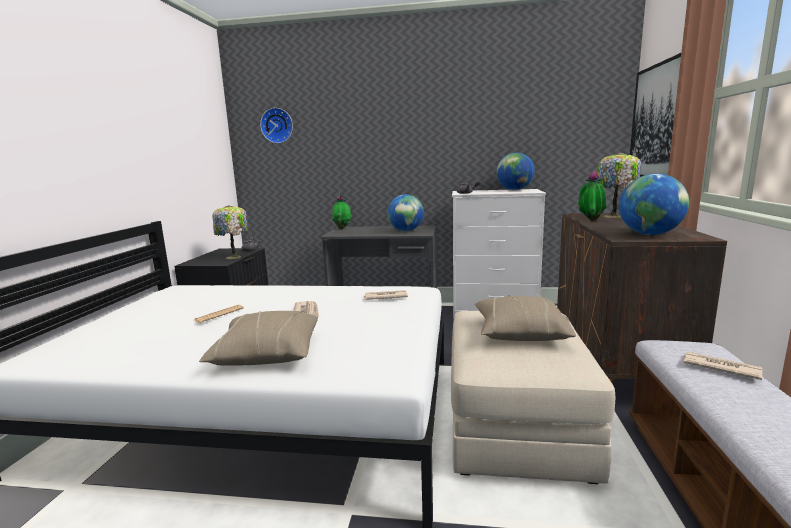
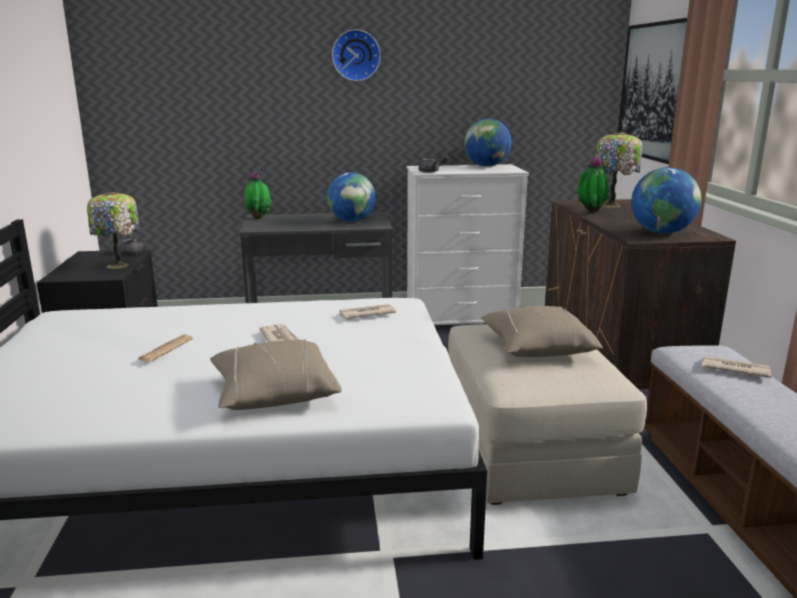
camera: 15 degrees left, 5 degrees up
wall clock [260,108,293,143] -> wall clock moved to [332,29,381,81]

